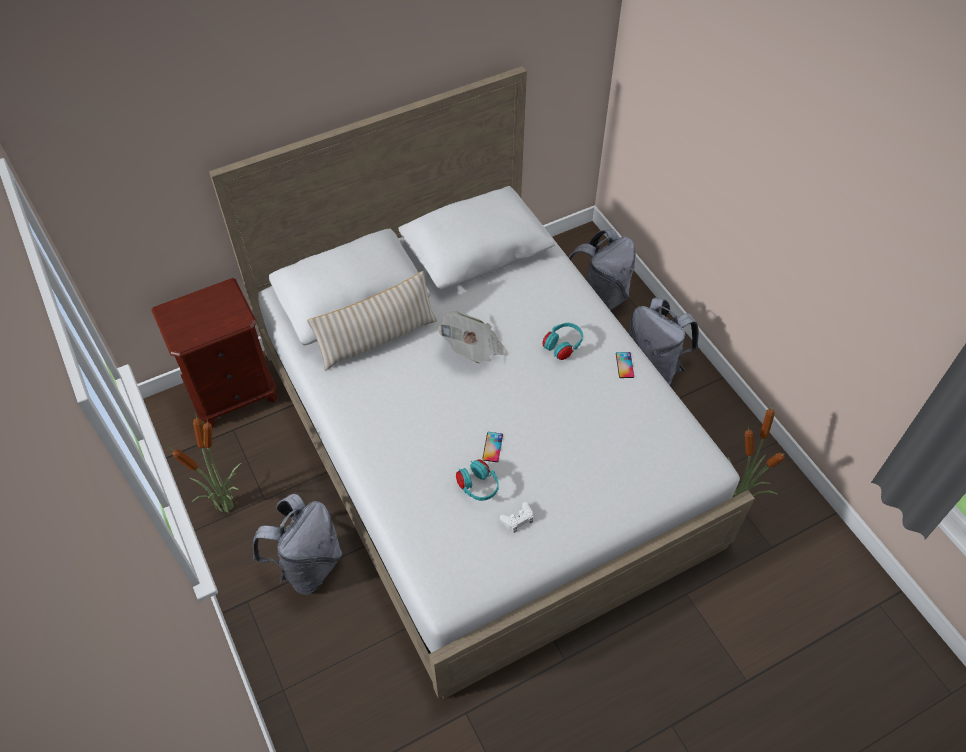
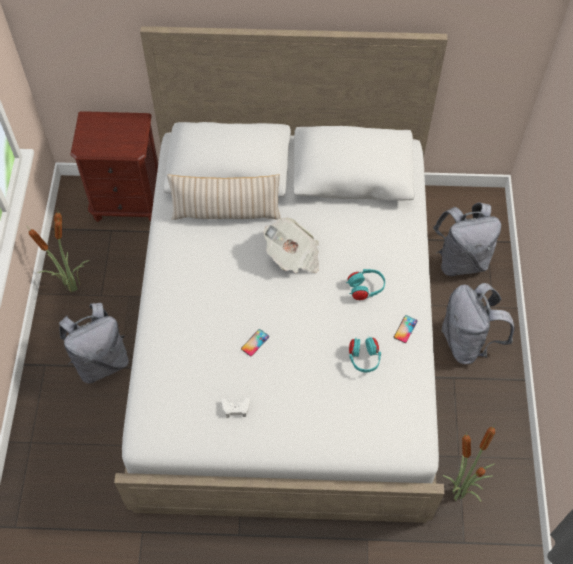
camera: 30 degrees right, 5 degrees up
turquoise headphones [456,459,499,501] -> turquoise headphones moved to [349,336,381,372]

